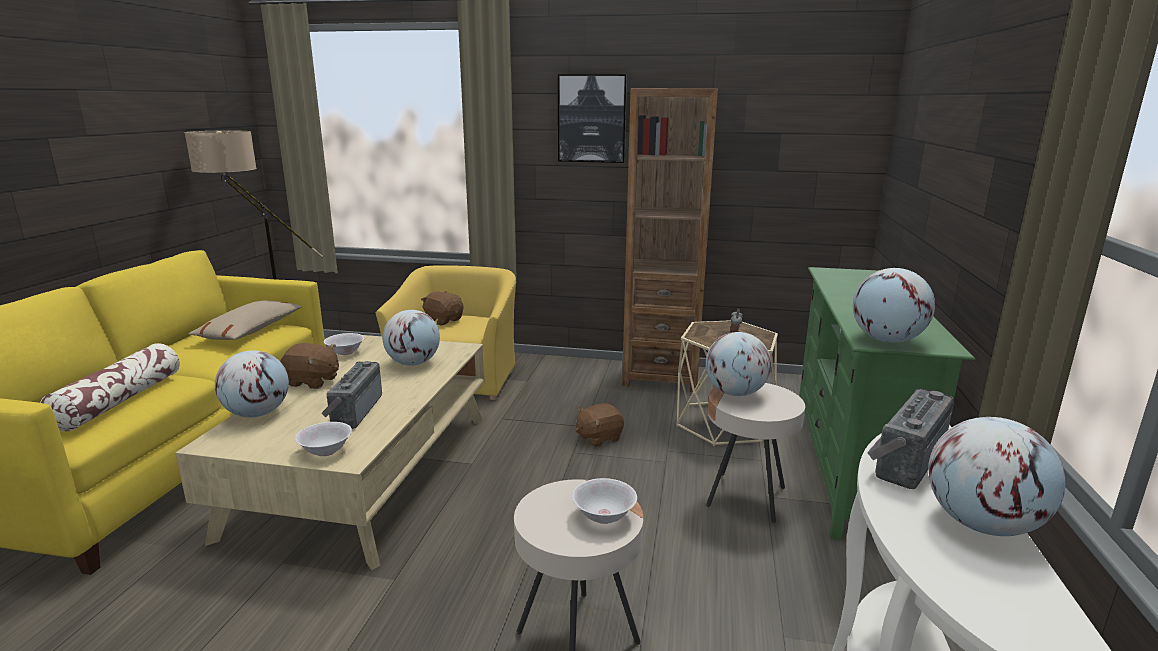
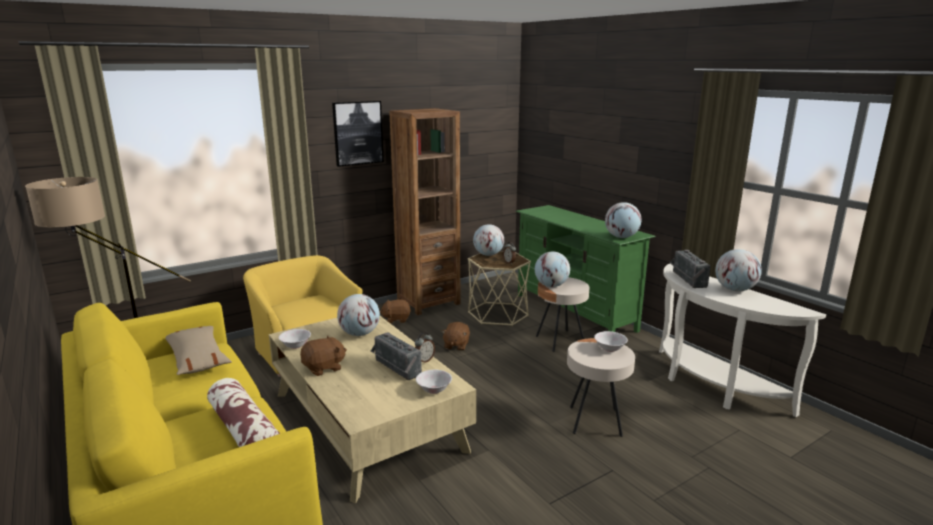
camera: 45 degrees left, 0 degrees up
globe [215,350,289,417] -> globe moved to [473,224,504,256]
brown plush toy [421,291,463,325] -> brown plush toy moved to [380,299,411,323]
none -> alarm clock [415,332,435,363]

